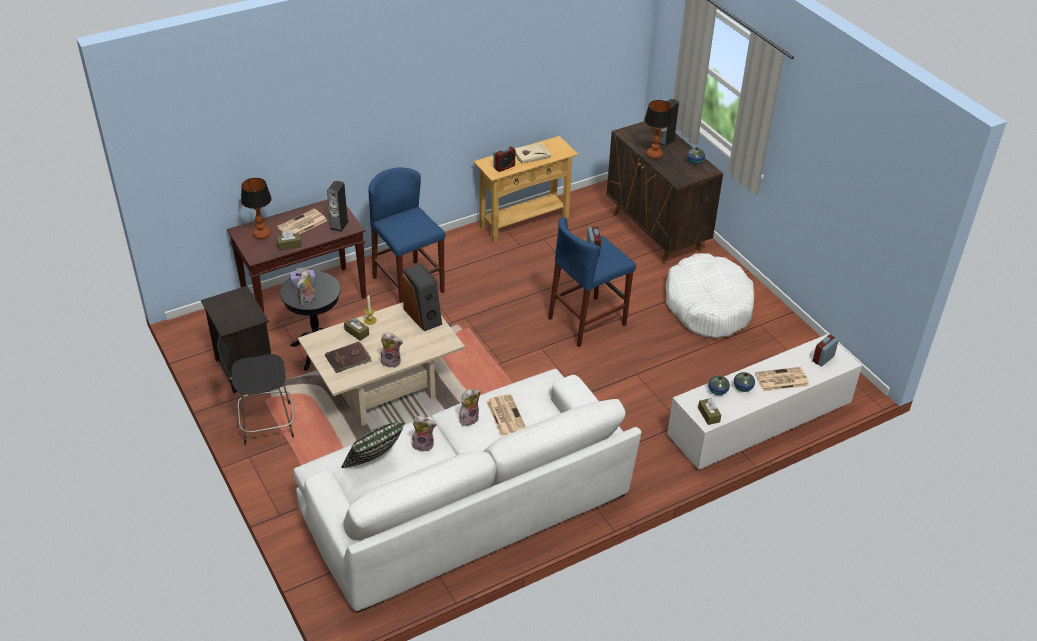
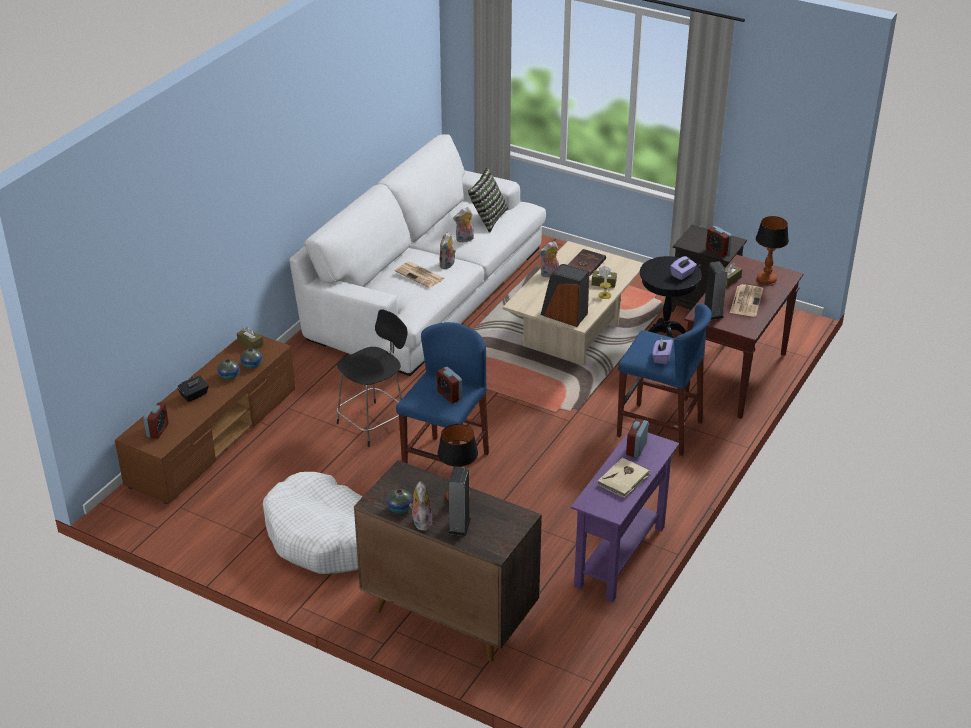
camera: 150 degrees right, 5 degrees down
black stool [217,335,294,445] -> black stool moved to [336,309,408,447]
plush toy [297,270,315,307] -> plush toy moved to [409,481,433,531]
beige console table [473,136,578,242] -> purple console table [571,433,679,602]
white tv stand [667,334,862,470] -> brown tv stand [115,334,295,504]
newspaper [755,367,809,391] -> black tissue box [177,376,209,402]
none -> purple tissue box [653,338,673,364]
none -> alarm clock [706,226,732,257]

